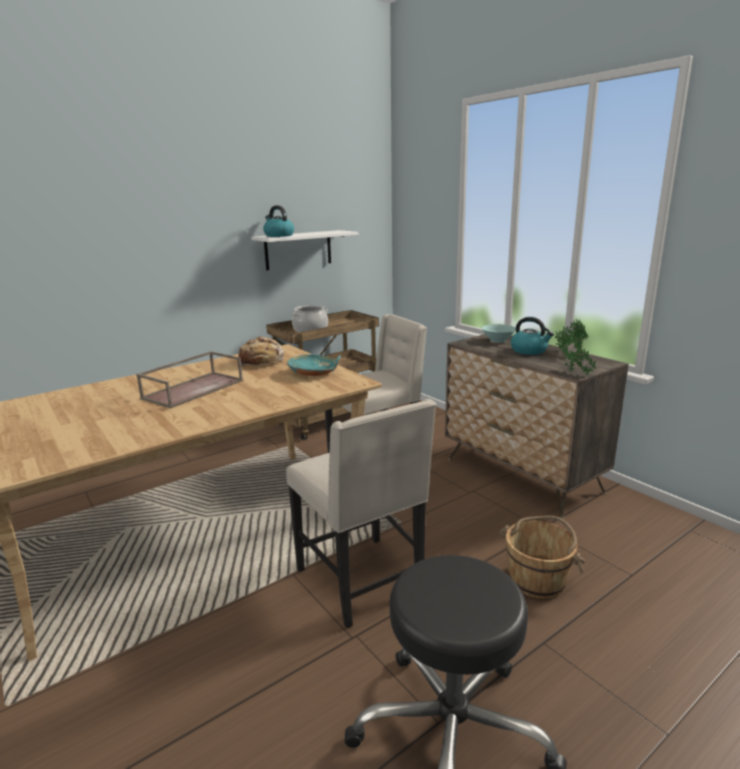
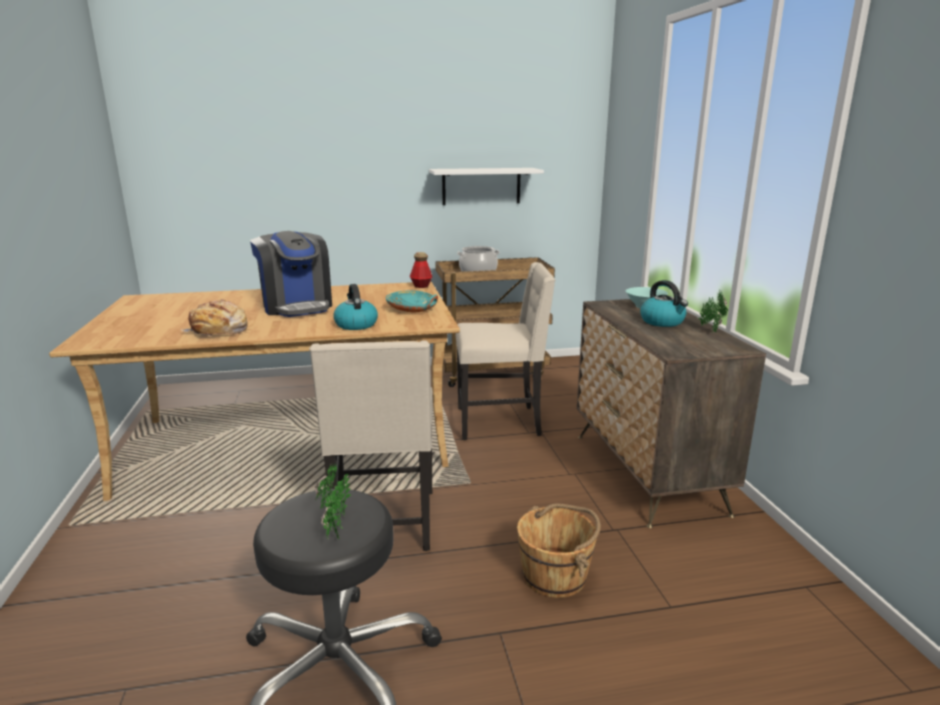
camera: 25 degrees right, 0 degrees up
brown tray [136,351,243,409] -> coffee machine [250,231,332,317]
bread [236,336,284,365] -> bread moved to [182,299,248,337]
kettle [263,205,294,237] -> kettle moved to [334,284,378,330]
potted plant [560,335,596,375] -> potted plant moved to [315,463,351,540]
none -> bottle [410,252,432,288]

